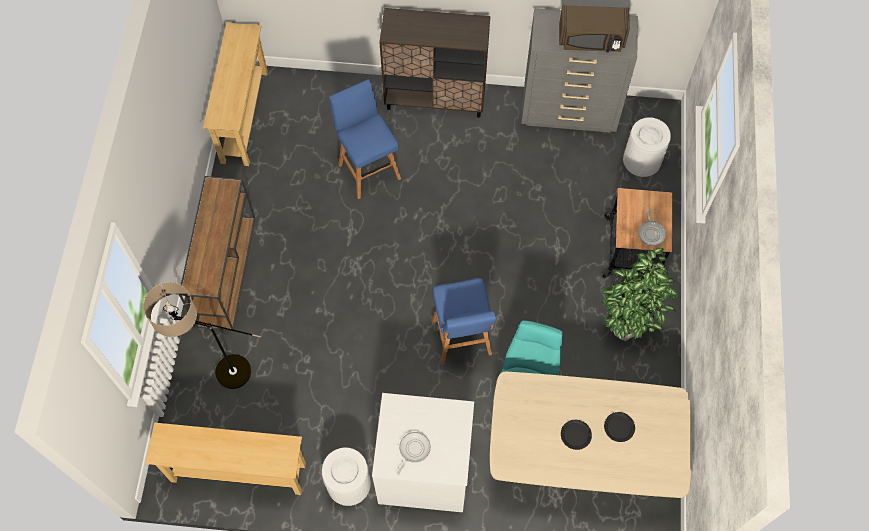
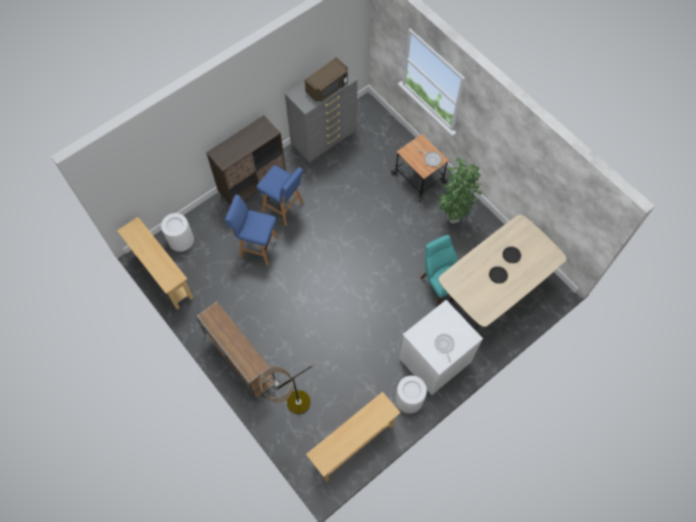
camera: 45 degrees left, 0 degrees up
blue stool [432,278,496,365] -> blue stool moved to [256,165,304,226]
white trash can [623,117,671,177] -> white trash can moved to [161,213,194,252]

